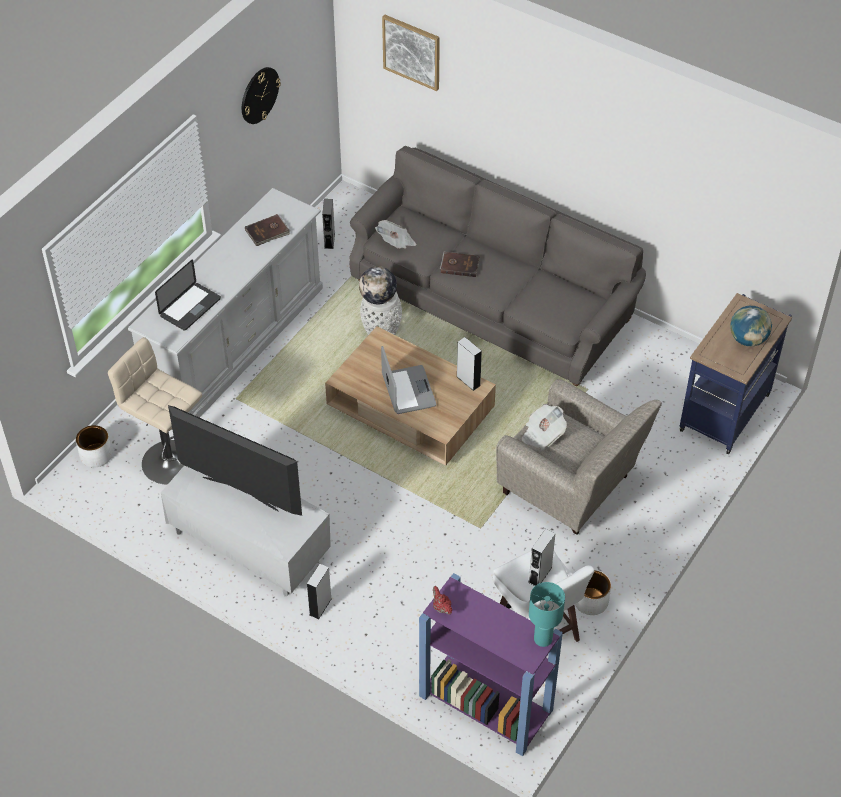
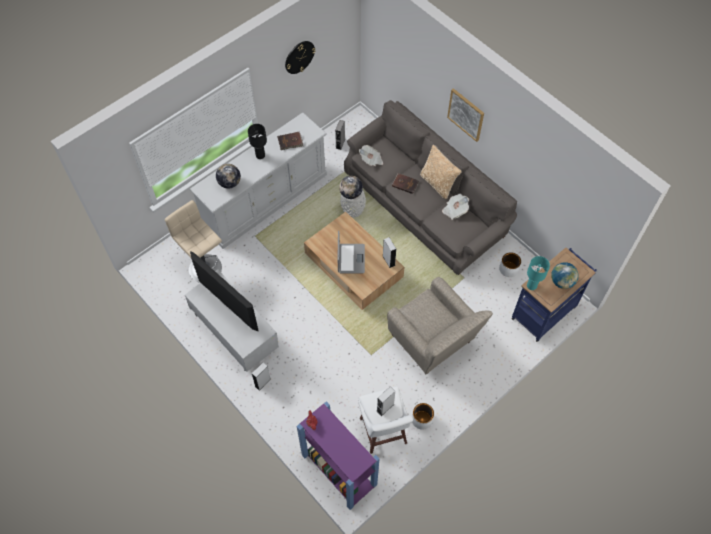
camera: 15 degrees right, 10 degrees up
white planter [76,425,112,468] -> white planter moved to [499,252,521,277]
laptop [155,259,221,331] -> globe [216,164,241,189]
picture [382,15,440,91] -> picture moved to [447,88,484,142]
newspaper [522,405,567,450] -> newspaper moved to [442,194,469,220]
turquoise table lamp [529,582,565,647] -> turquoise table lamp moved to [527,256,550,290]
none -> black table lamp [248,124,267,159]
none -> beige pillow [420,145,462,199]

